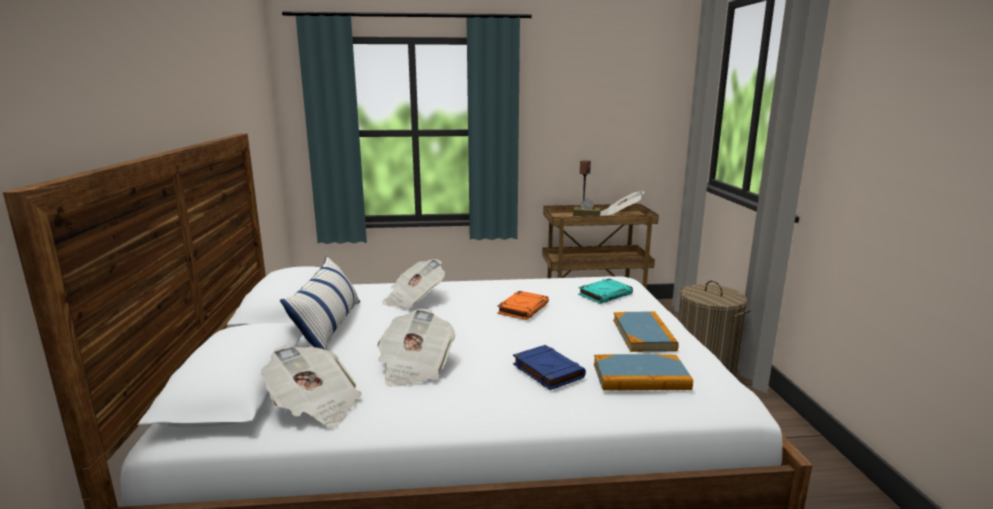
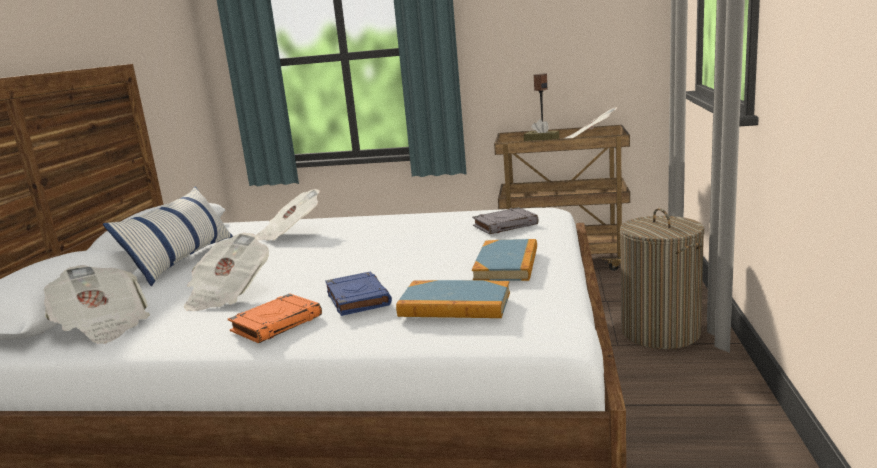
camera: 15 degrees right, 0 degrees up
orange book [497,291,549,320] -> orange book moved to [228,293,322,343]
turquoise book [578,278,633,304] -> grey book [472,207,539,234]

